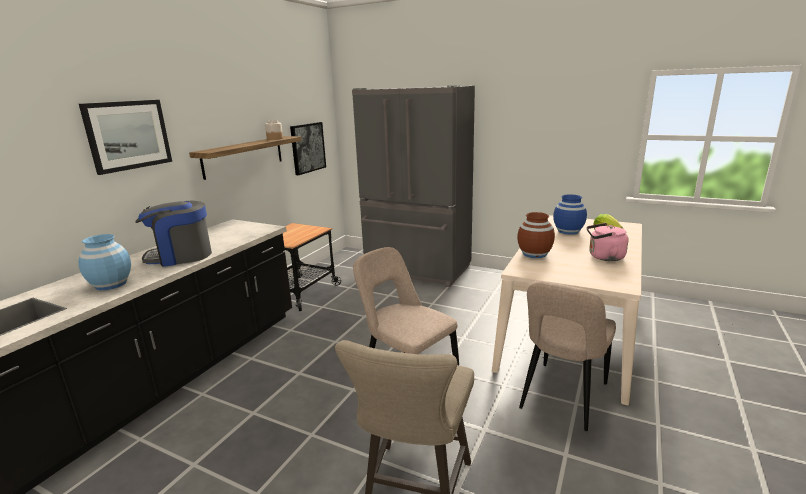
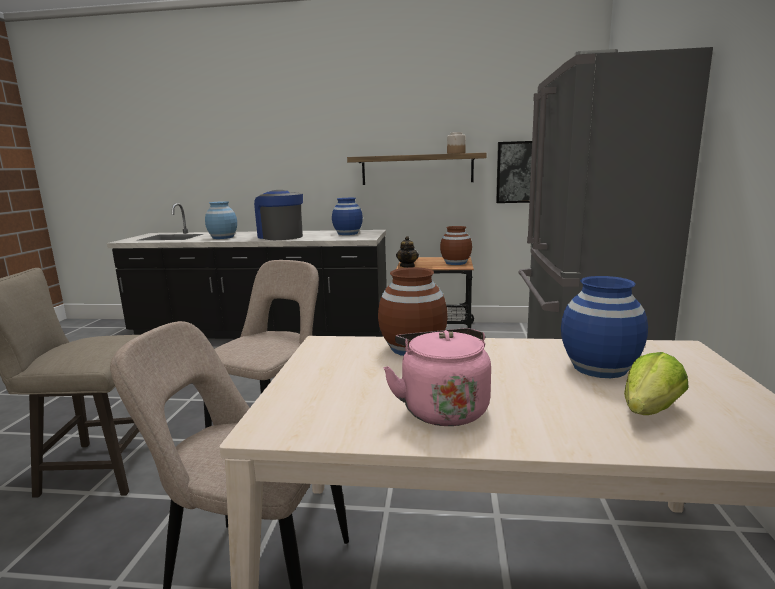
camera: 70 degrees right, 5 degrees down
picture [79,100,172,175] -> none
none -> blue vase [332,198,363,235]
none -> teapot [396,236,419,268]
none -> brown vase [440,226,472,265]

